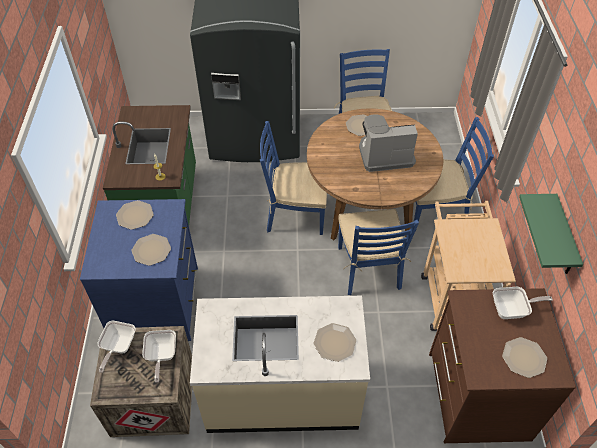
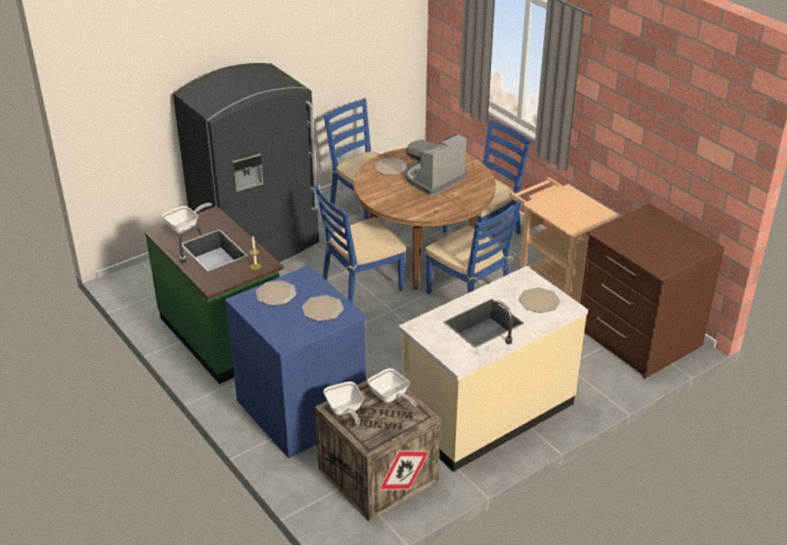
camera: 35 degrees left, 15 degrees down
frying pan [493,287,553,319] -> frying pan moved to [162,203,212,233]
plate [502,337,547,378] -> none
green shelf [519,194,583,274] -> none

